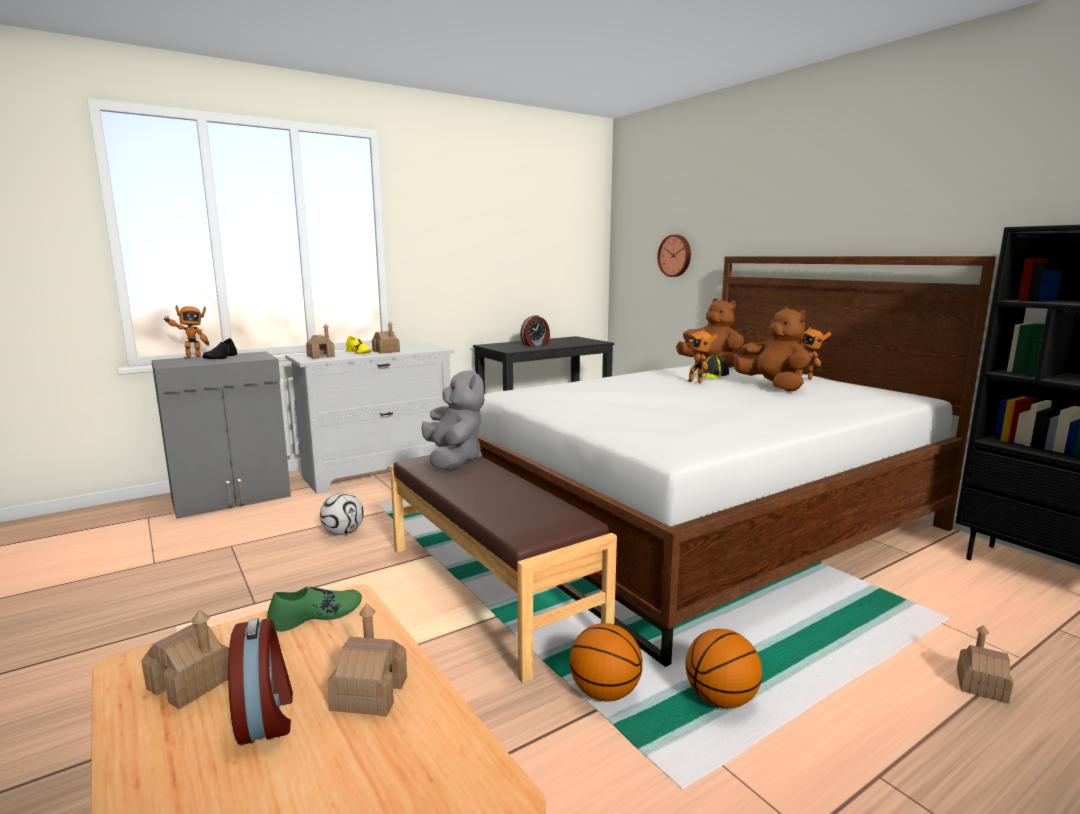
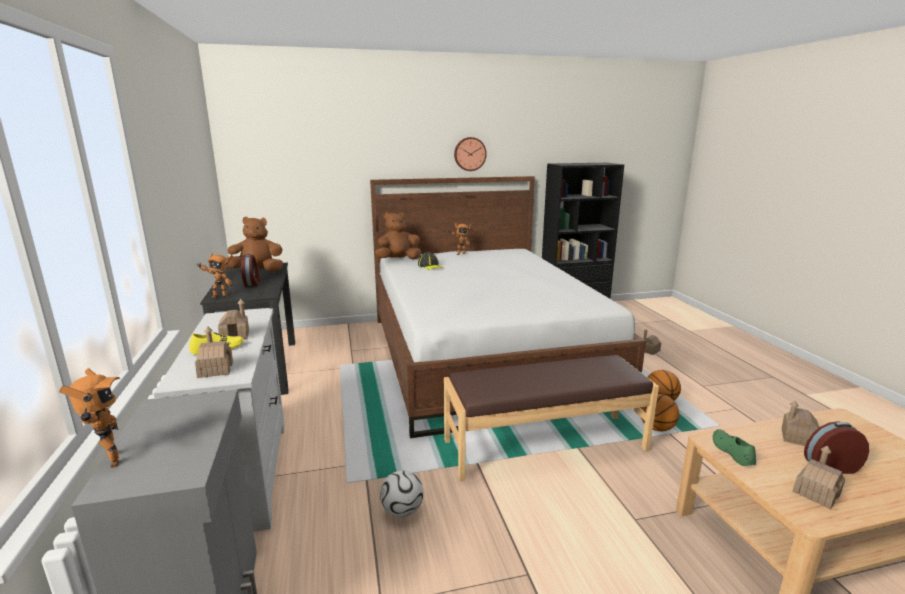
camera: 70 degrees left, 5 degrees up
black shoe [203,338,237,359] -> none
grey plush toy [422,367,484,470] -> none
wall clock [657,235,691,277] -> wall clock moved to [454,137,487,171]
toy robot [685,329,718,383] -> toy robot moved to [198,253,233,298]
brown plush toy [733,307,811,391] -> brown plush toy moved to [226,216,283,272]

